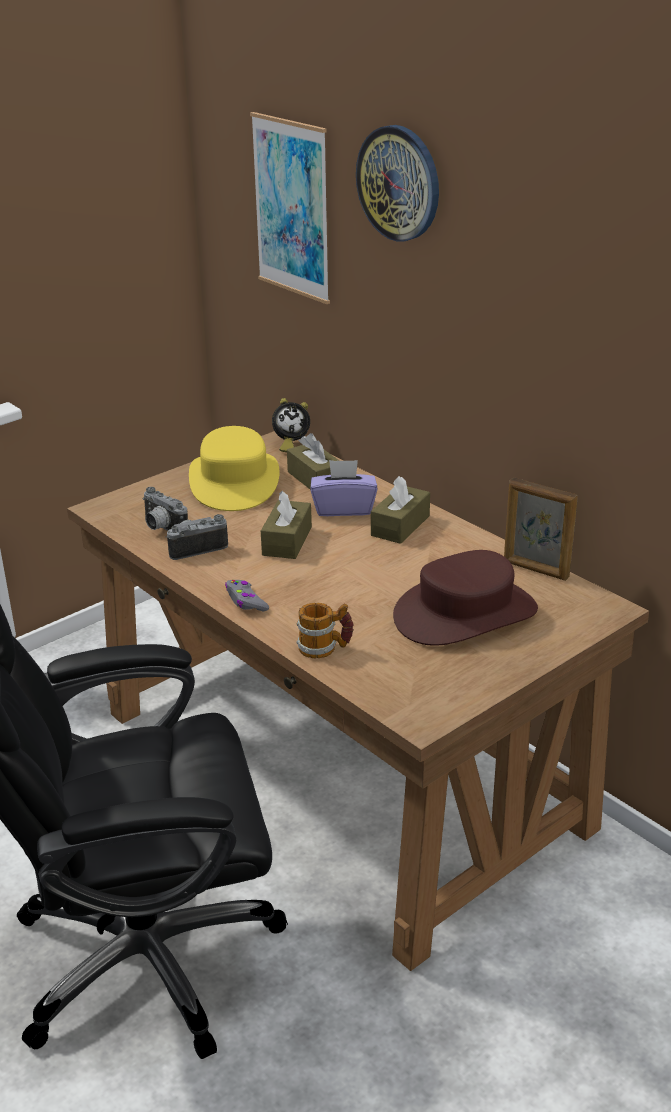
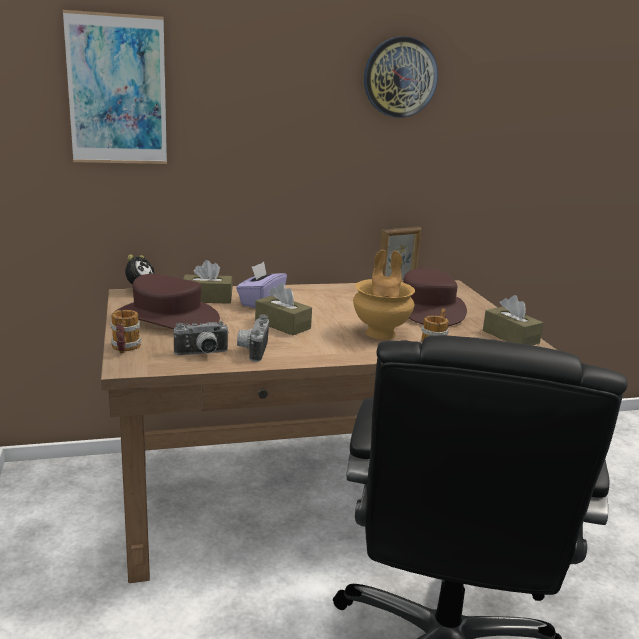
camera: 65 degrees left, 10 degrees down
yellow hat [189,426,279,511] -> brown hat [116,274,220,329]
grey game controller [225,580,269,612] -> none
wall clock [356,125,439,241] -> wall clock moved to [364,36,438,118]
brown tissue box [371,476,430,544] -> brown tissue box moved to [483,295,543,345]
none -> mug [111,310,141,353]
none -> brown vase [353,250,415,340]

